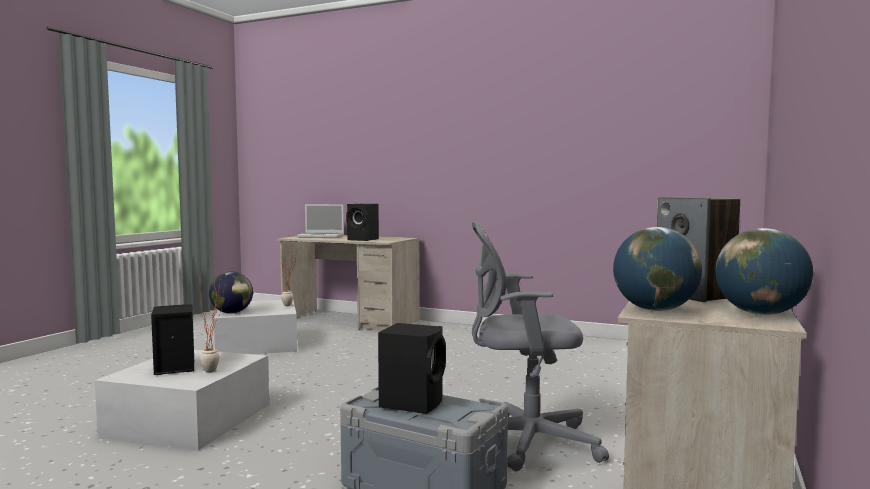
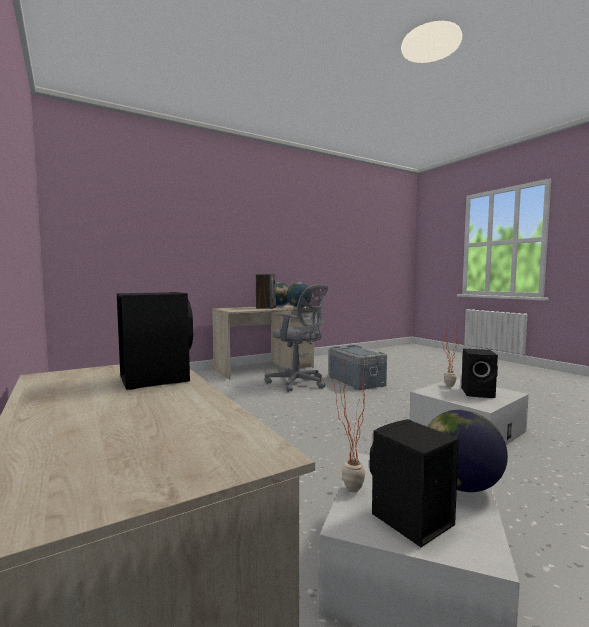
camera: 145 degrees left, 0 degrees up
laptop [297,204,344,238] -> none
black speaker [378,323,446,414] -> black speaker moved to [369,419,459,547]

